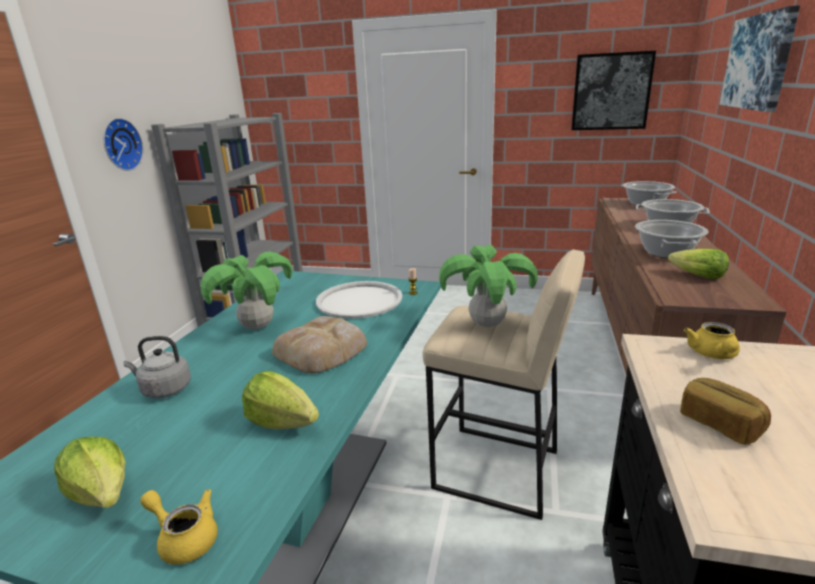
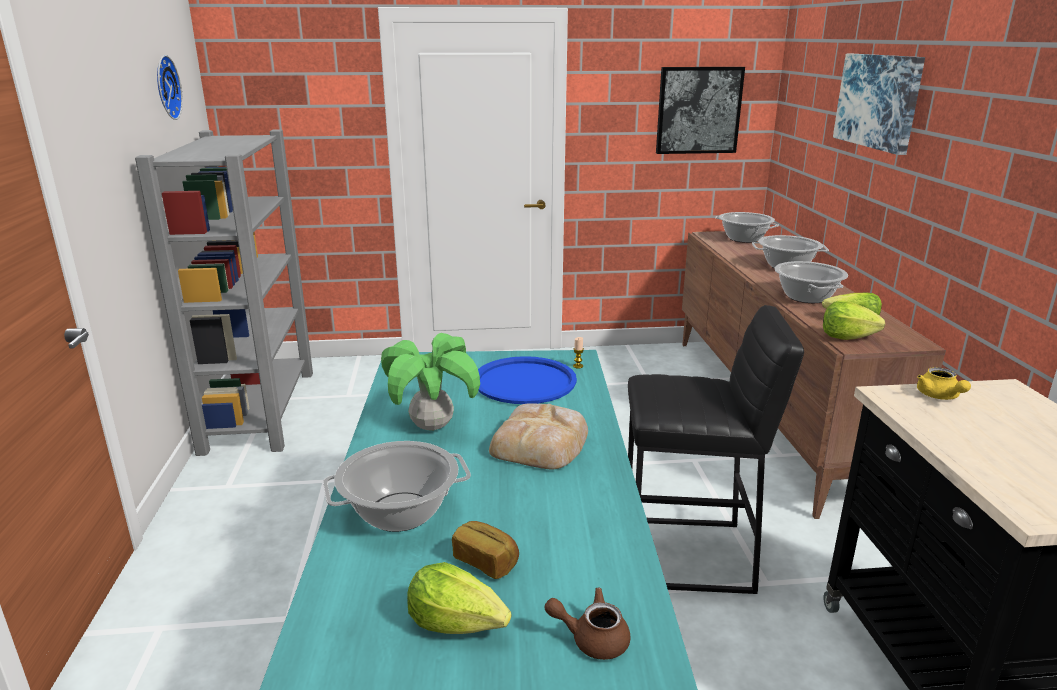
camera: 20 degrees left, 0 degrees up
wall clock [103,118,143,171] -> wall clock moved to [157,55,183,120]
grey kettle [124,336,191,398] -> cooking pot [323,441,471,532]
yellow teapot [140,489,218,565] -> brown teapot [545,588,630,660]
lettuce [242,371,319,429] -> lettuce moved to [823,301,885,340]
white tray [316,281,403,319] -> blue tray [478,356,577,404]
beige stool [423,249,585,520] -> black stool [628,305,804,594]
potted plant [439,245,538,327] -> none
bread [680,378,771,445] -> bread moved to [452,521,519,579]

